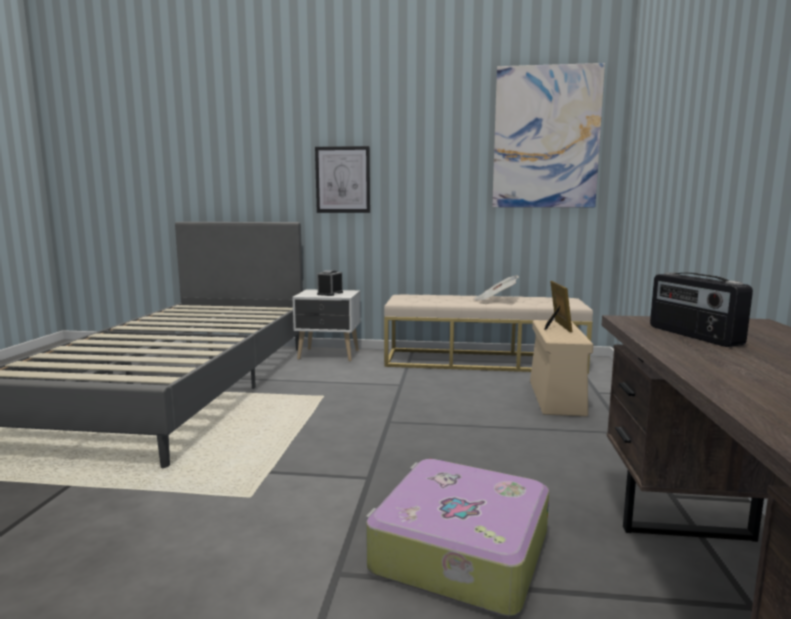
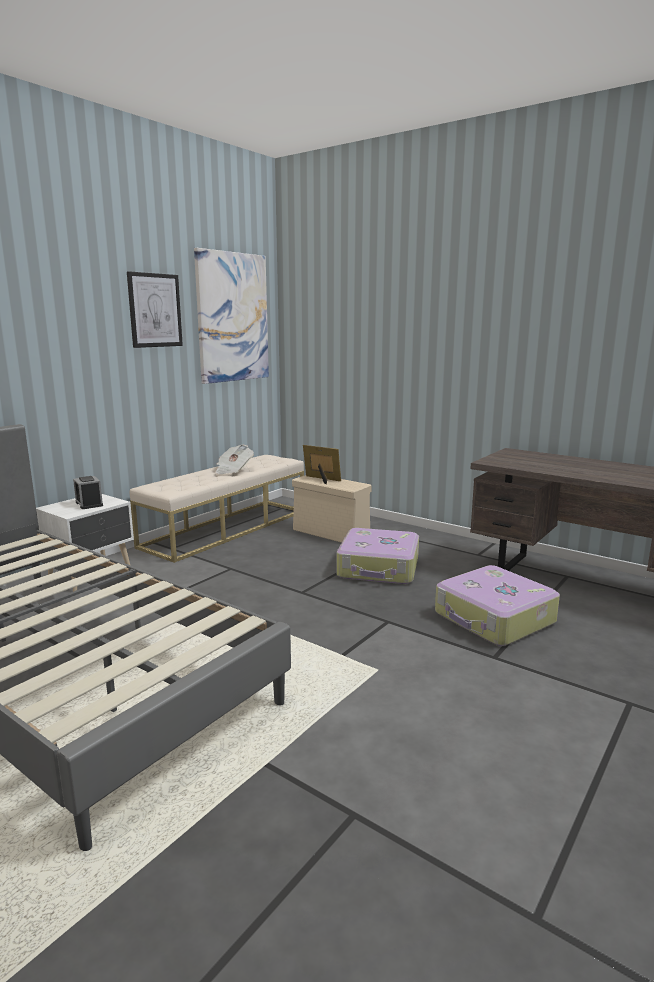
camera: 60 degrees left, 5 degrees up
picture [315,146,370,213] -> picture moved to [127,271,183,348]
radio [650,272,753,347] -> none
none -> suitcase [337,528,419,584]

